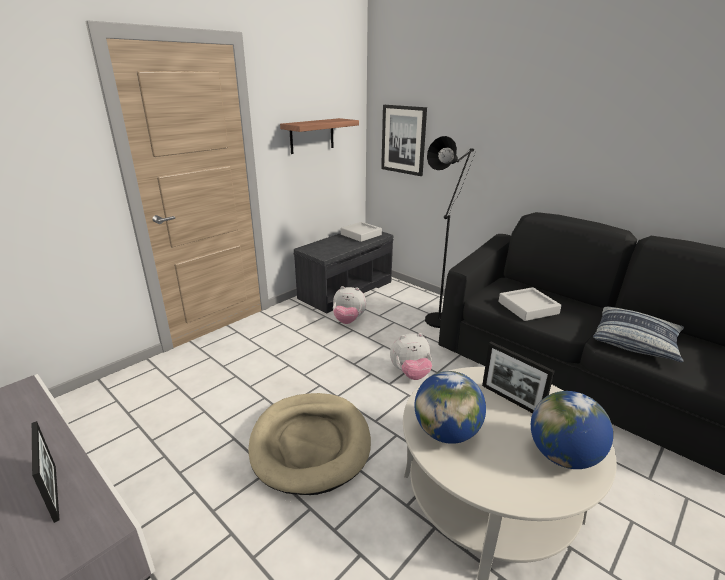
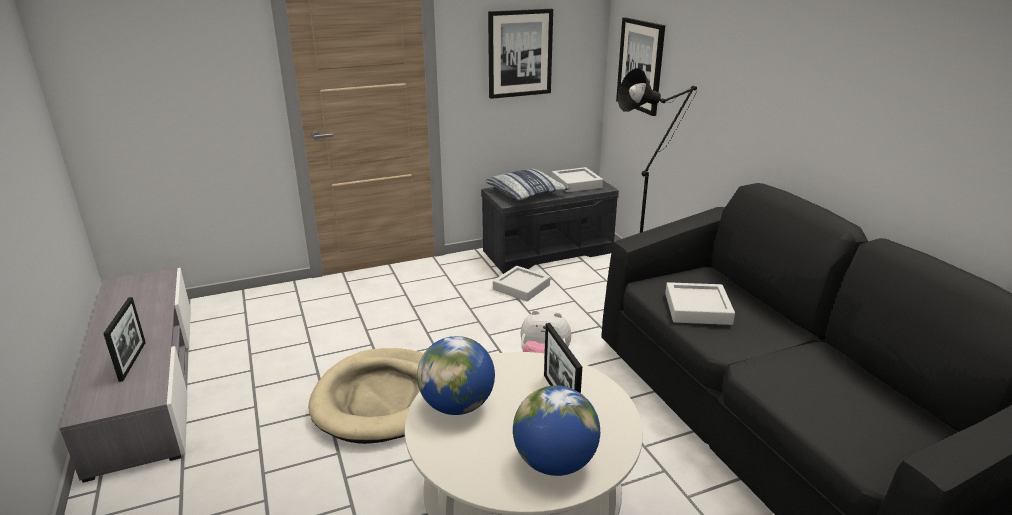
camera: 25 degrees right, 0 degrees up
shelf [280,118,359,154] -> picture [488,9,553,99]
plush toy [333,286,366,324] -> grey tray [493,266,550,301]
pillow [593,307,684,362] -> pillow moved to [486,169,570,201]

